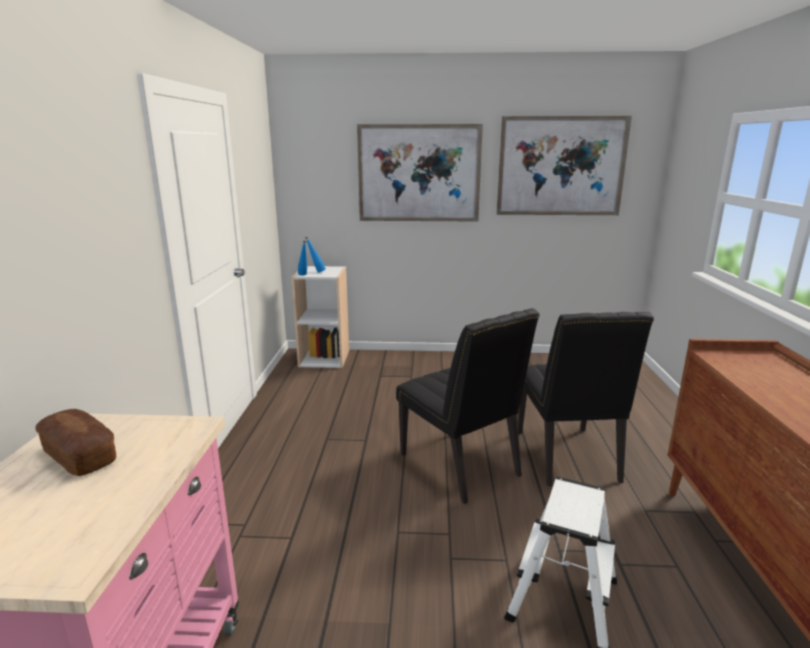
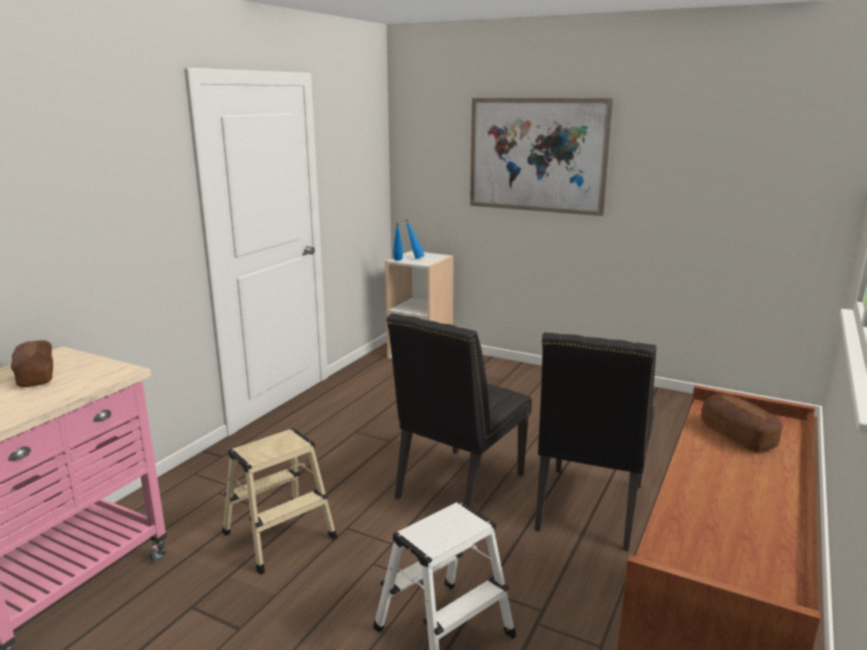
camera: 25 degrees right, 0 degrees up
black chair [396,308,540,504] -> black chair turned 45 degrees clockwise [386,313,532,508]
picture [497,116,632,215] -> none
none -> beige step ladder [222,428,337,575]
none -> bread [701,394,783,452]

